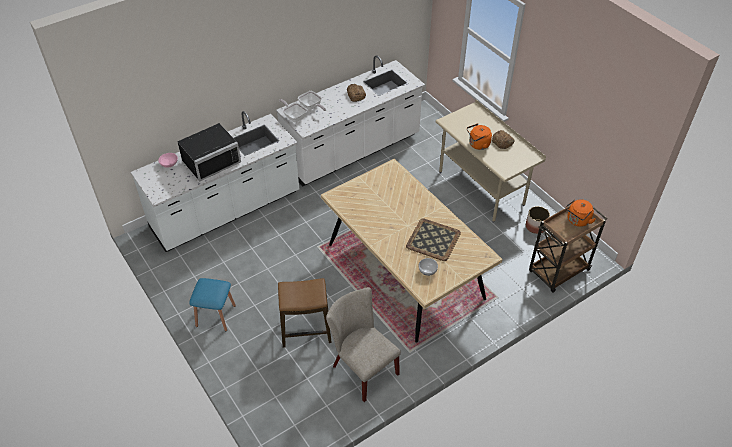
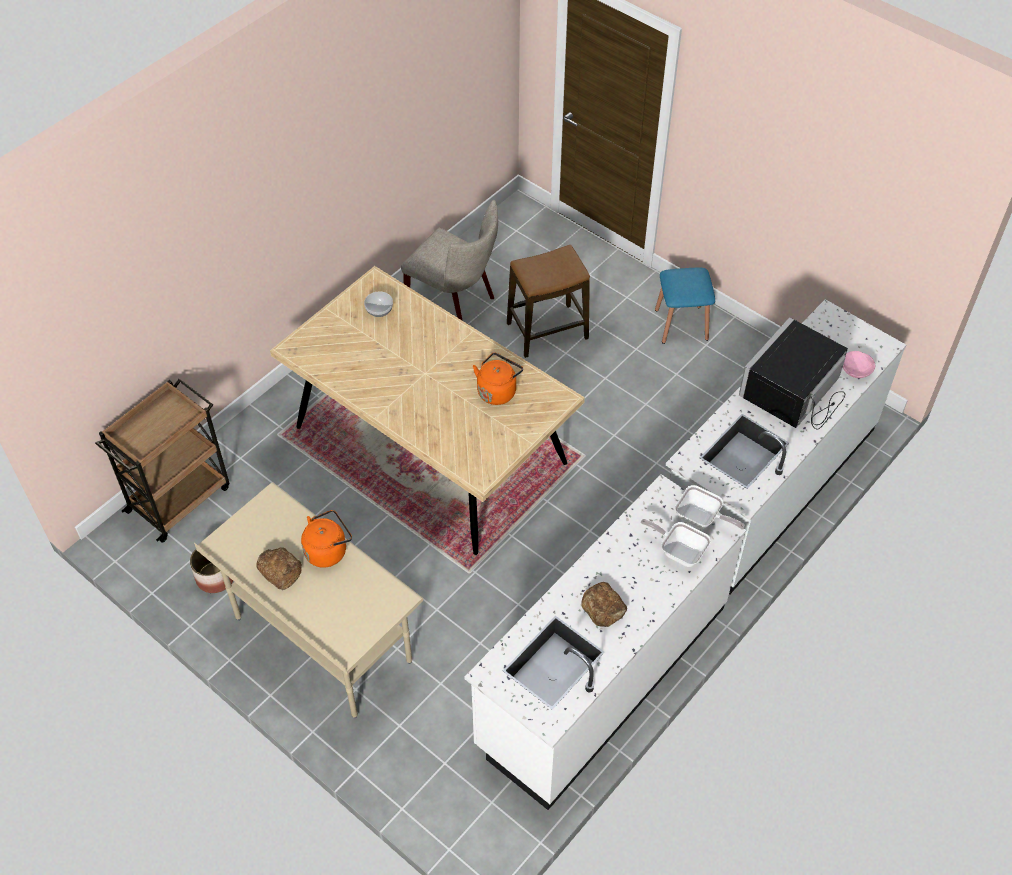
camera: 165 degrees right, 5 degrees up
tray [406,218,461,261] -> none
orange kettle [566,199,596,227] -> orange kettle moved to [473,353,523,405]

